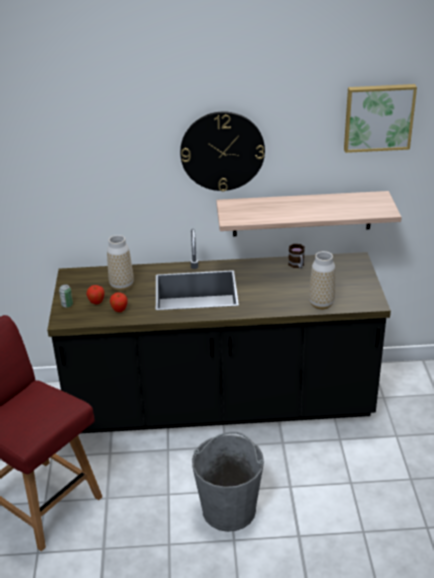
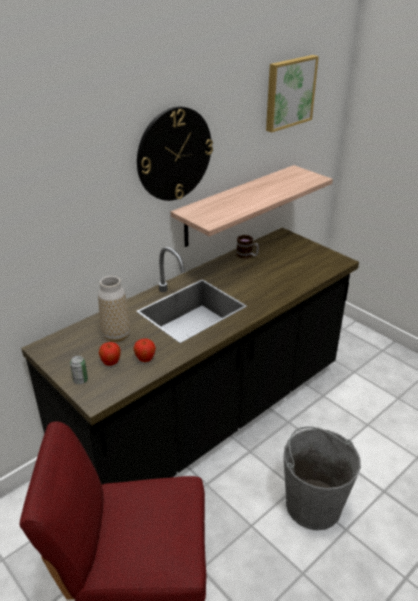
camera: 40 degrees left, 0 degrees up
vase [309,251,335,310] -> none

